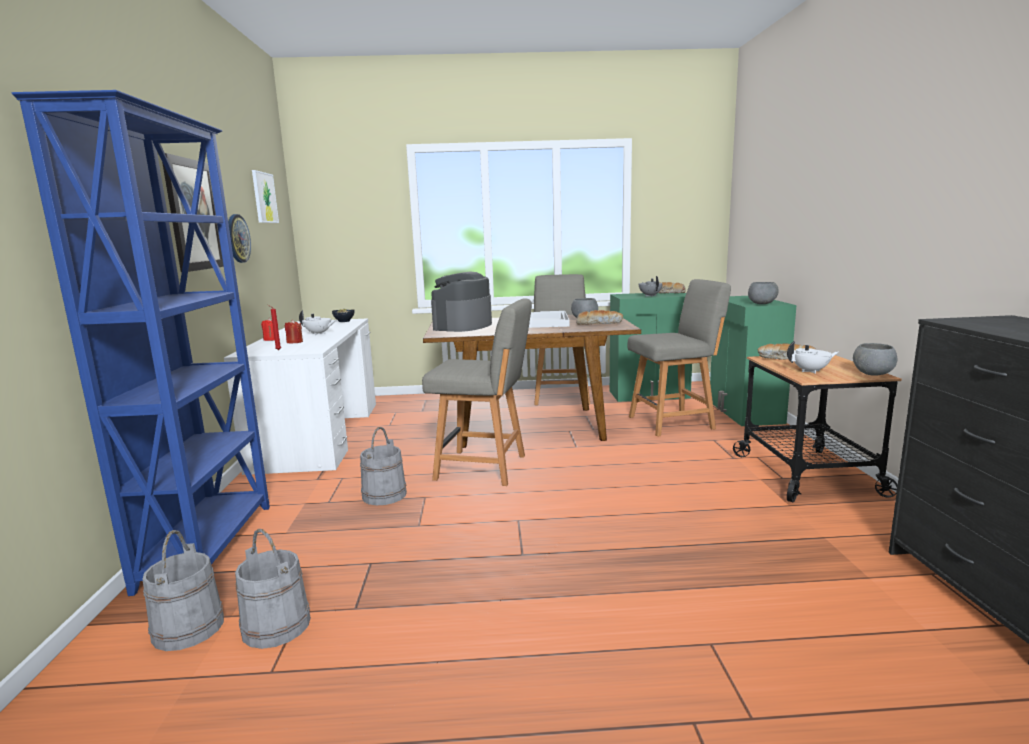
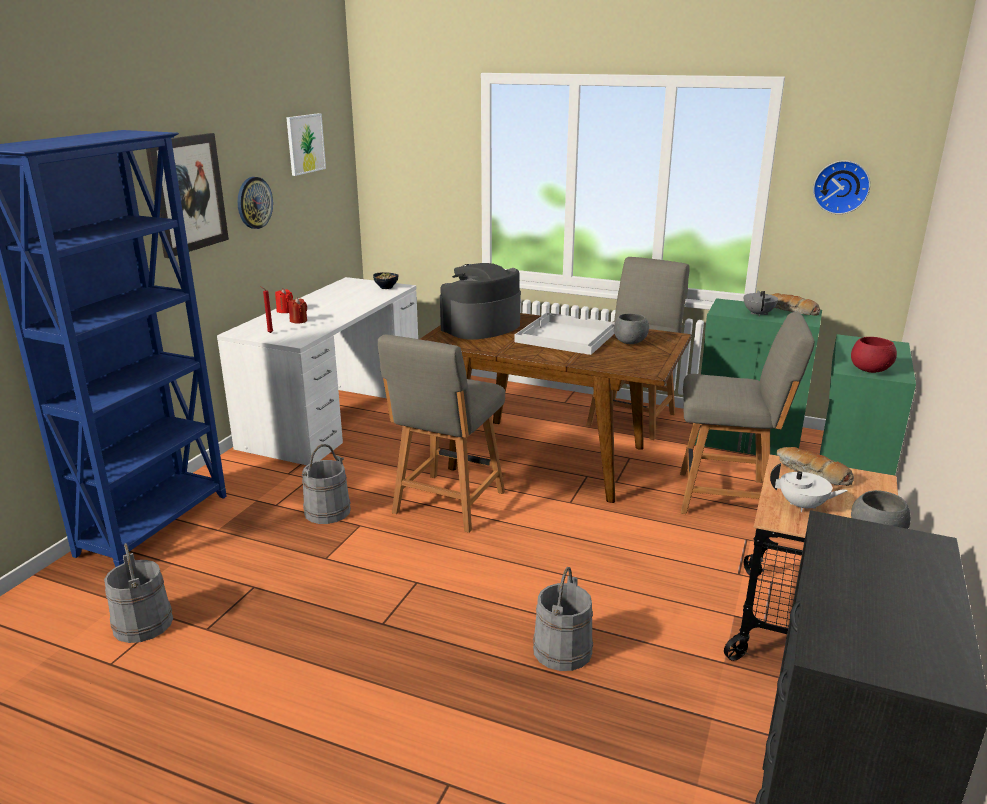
camera: 25 degrees right, 10 degrees up
grey bucket [143,530,224,651] -> grey bucket moved to [533,567,593,671]
white teapot [299,310,336,335] -> none
grey chair [422,298,532,486] -> grey chair turned 75 degrees clockwise [378,334,505,533]
bread [576,310,623,325] -> none
grey bowl [748,282,779,304] -> red bowl [851,337,897,373]
none -> wall clock [813,161,870,214]

